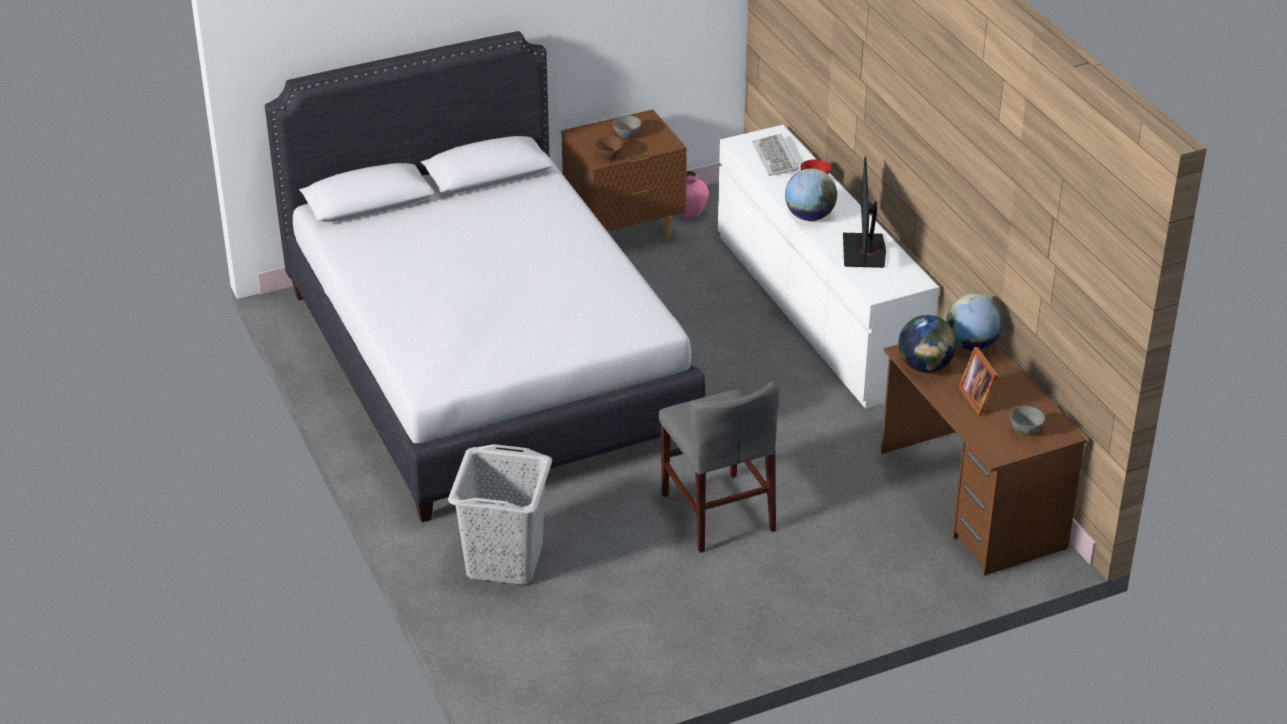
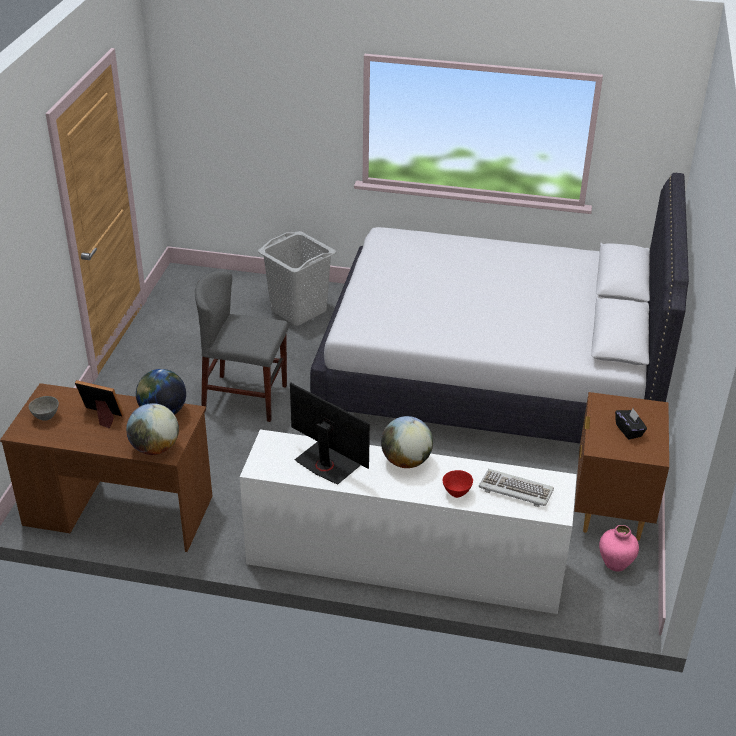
camera: 125 degrees right, 0 degrees up
brown bowl [595,136,623,161] -> none
grey bowl [613,115,641,139] -> black tissue box [615,408,647,440]

